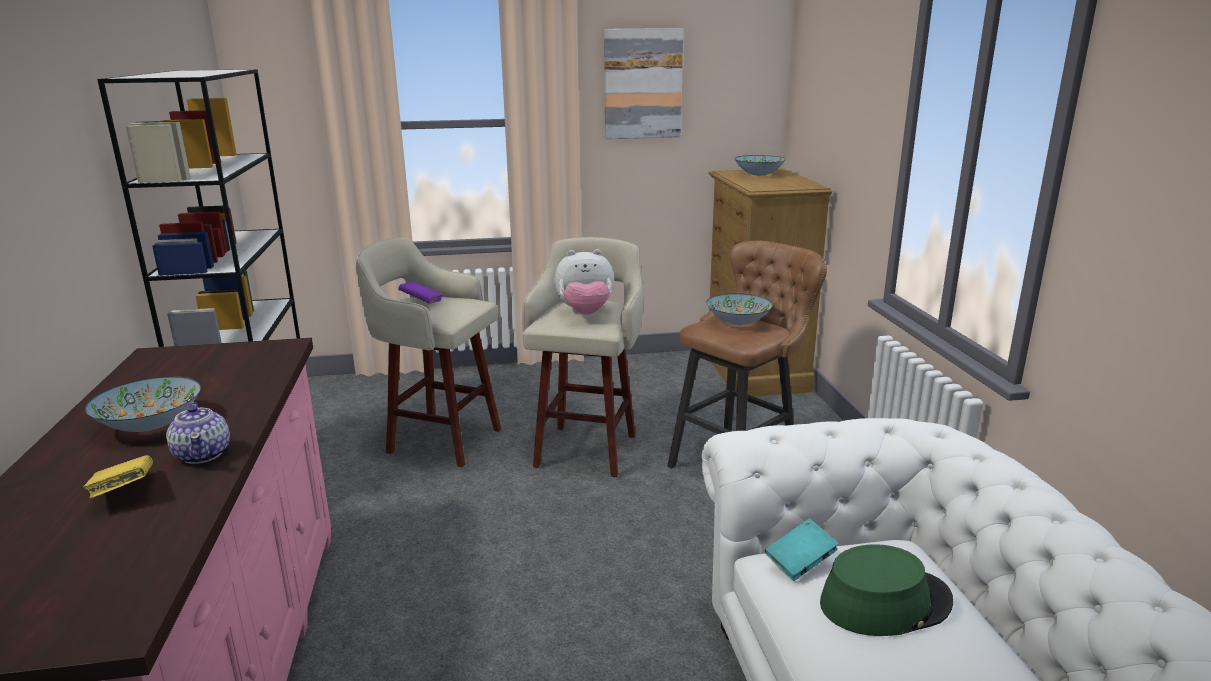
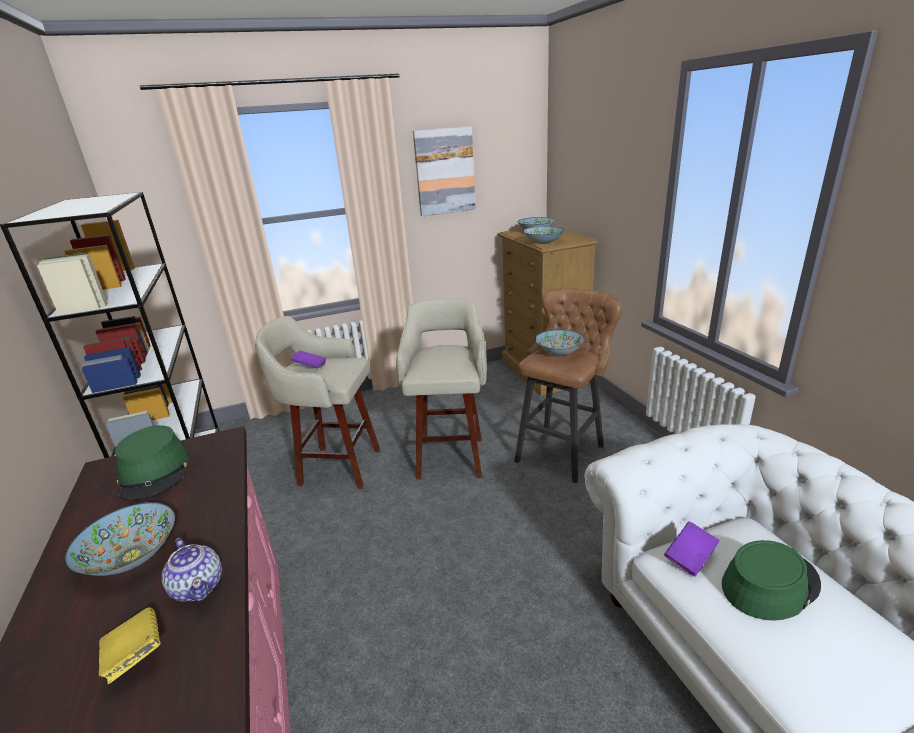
camera: 10 degrees left, 5 degrees up
plush toy [554,249,614,315] -> none
turquoise book [765,519,839,581] -> purple book [664,522,720,577]
none -> green hat [115,425,189,500]
none -> bowl [523,226,565,244]

